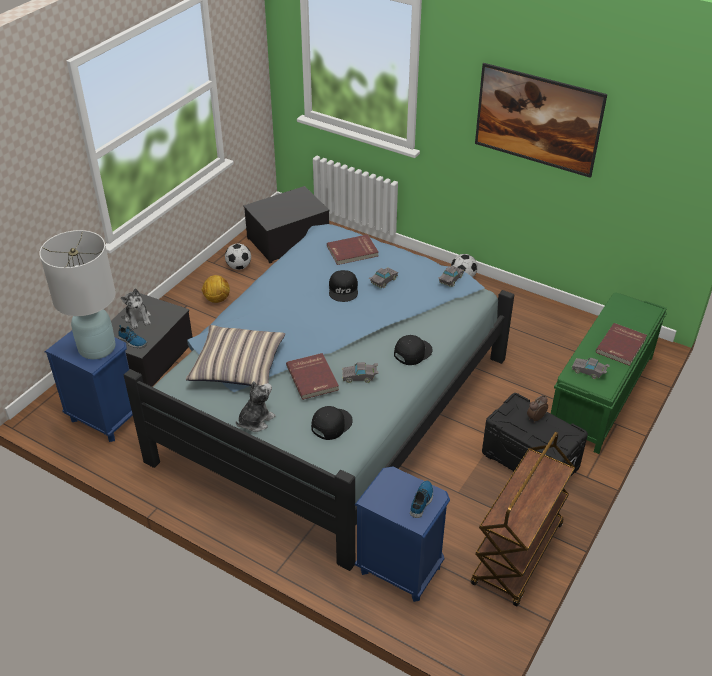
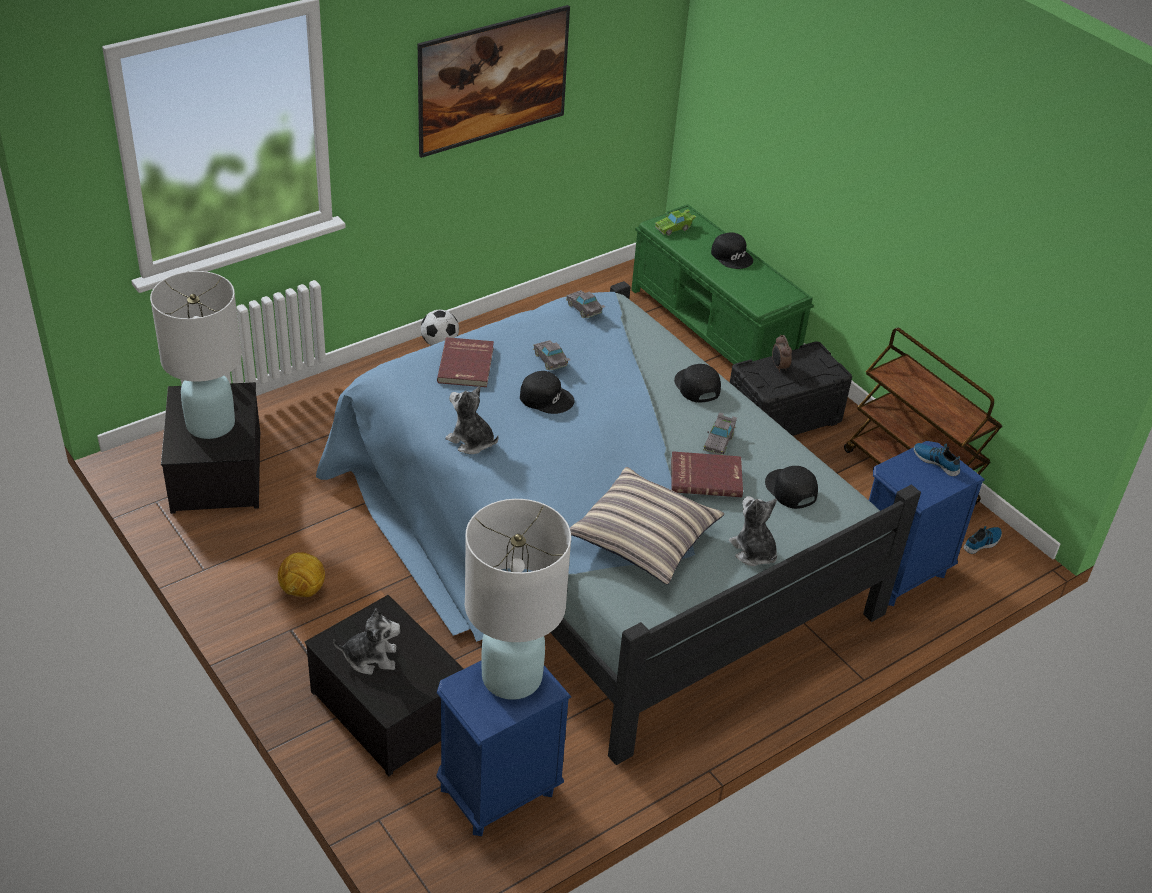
camera: 70 degrees left, 0 degrees up
shoe [118,325,147,348] -> shoe moved to [964,526,1002,554]
football [225,243,251,270] -> none
grey toy car [572,358,610,379] -> none
red book [596,323,647,366] -> black cap [711,232,753,269]
none -> white table lamp [150,271,242,439]
none -> plush toy [445,386,499,454]
none -> green toy car [655,209,696,236]

